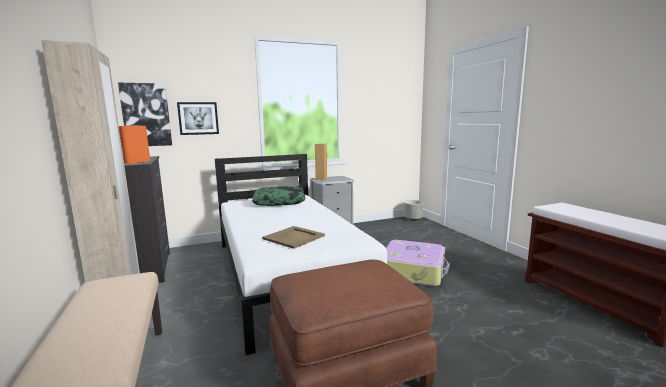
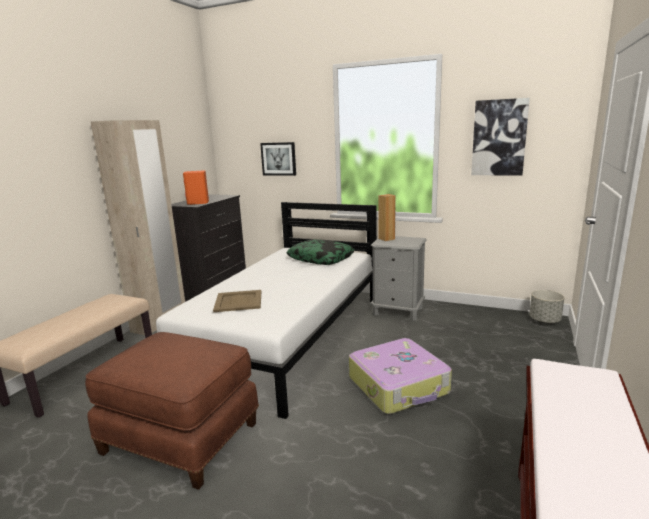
camera: 45 degrees right, 5 degrees up
picture [118,83,172,146] -> picture moved to [471,98,530,176]

